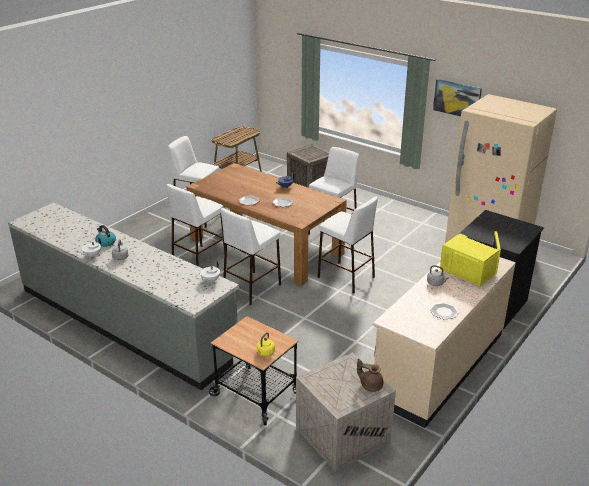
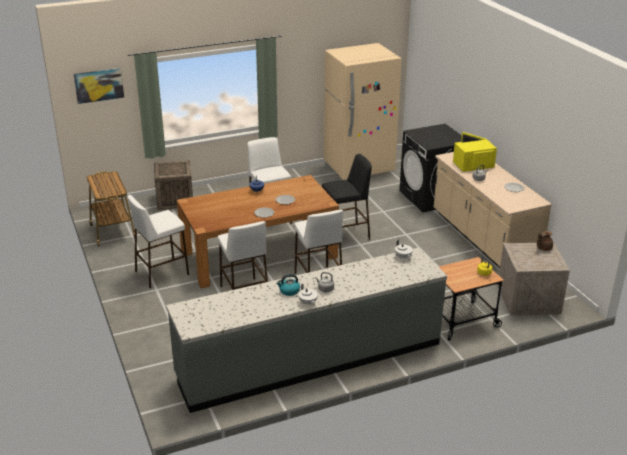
camera: 60 degrees left, 0 degrees up
white stool [318,197,378,293] -> black stool [322,154,372,240]
picture [433,79,482,117] -> picture moved to [74,68,124,104]

